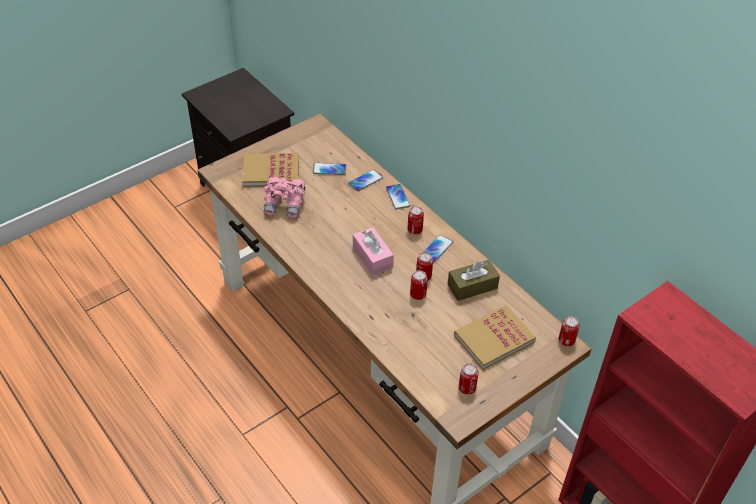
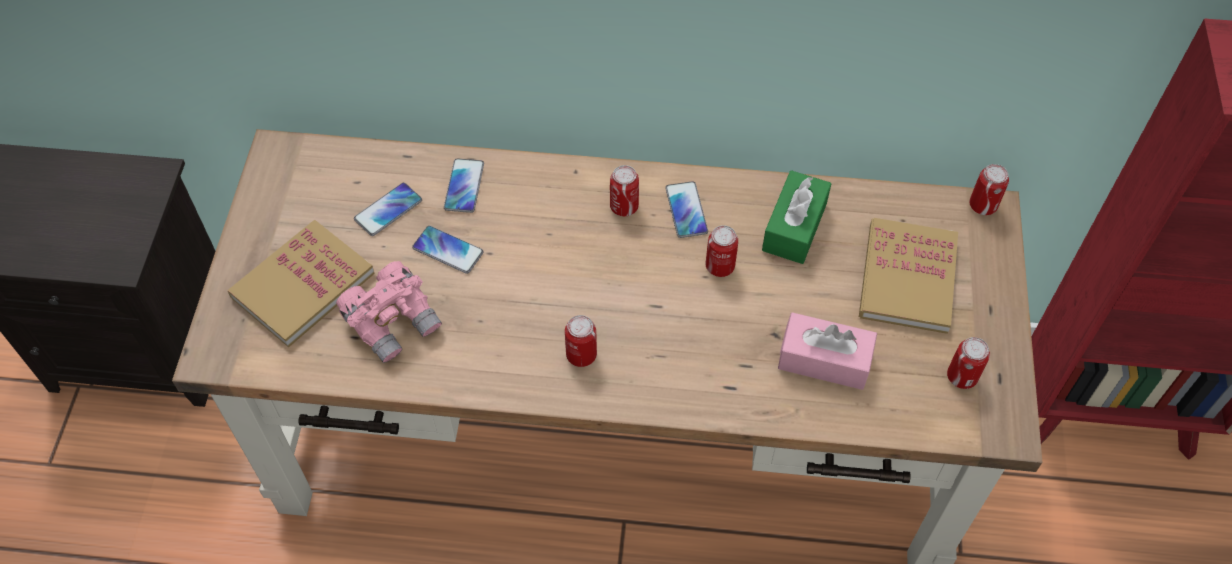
camera: 45 degrees left, 10 degrees up
pink tissue box [353,227,394,275] -> pink tissue box moved to [778,312,877,390]
phone [386,184,410,209] -> phone moved to [412,226,484,274]
can [410,270,428,300] -> can moved to [565,315,597,367]
brown tissue box [448,260,500,301] -> green tissue box [762,170,832,264]

